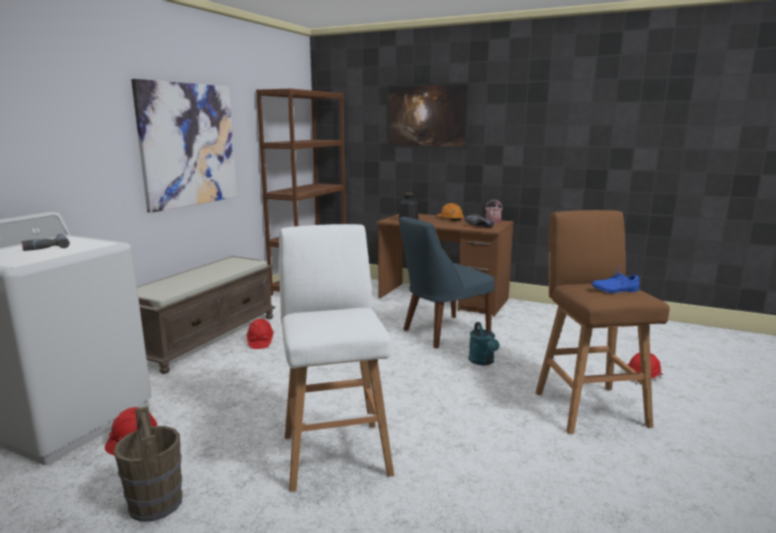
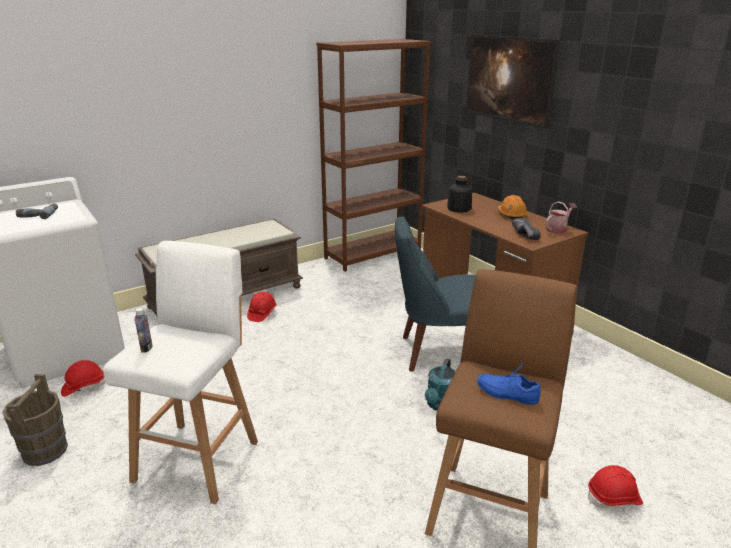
camera: 30 degrees right, 10 degrees up
picture [131,79,237,213] -> none
none -> bottle [135,308,153,353]

